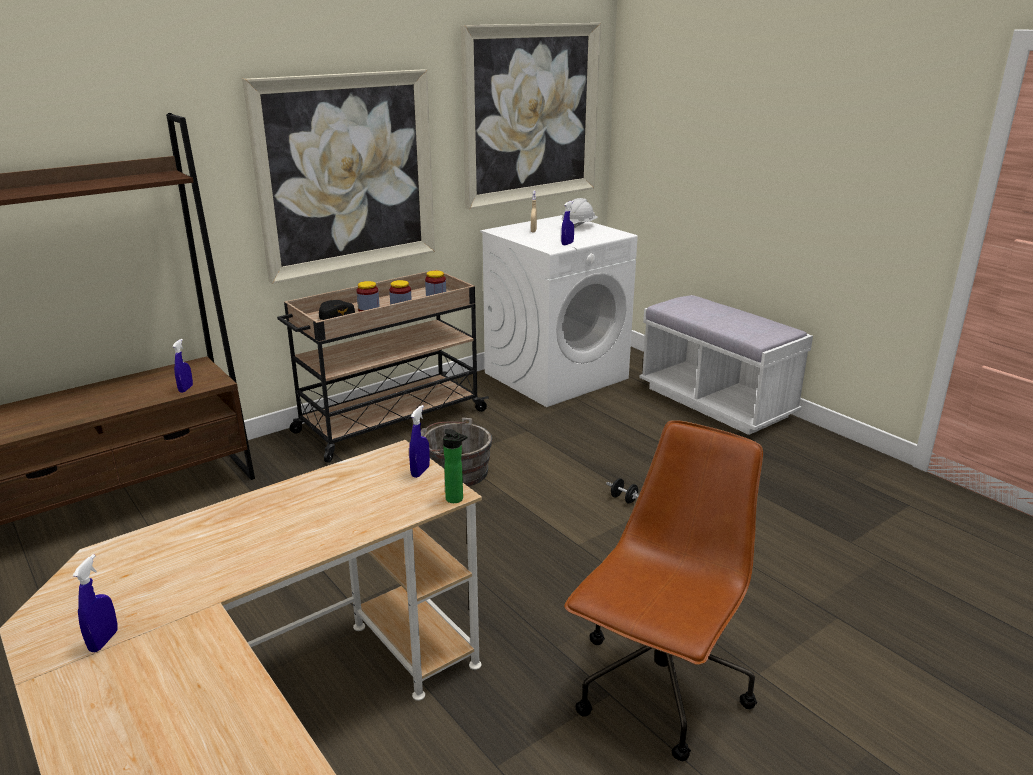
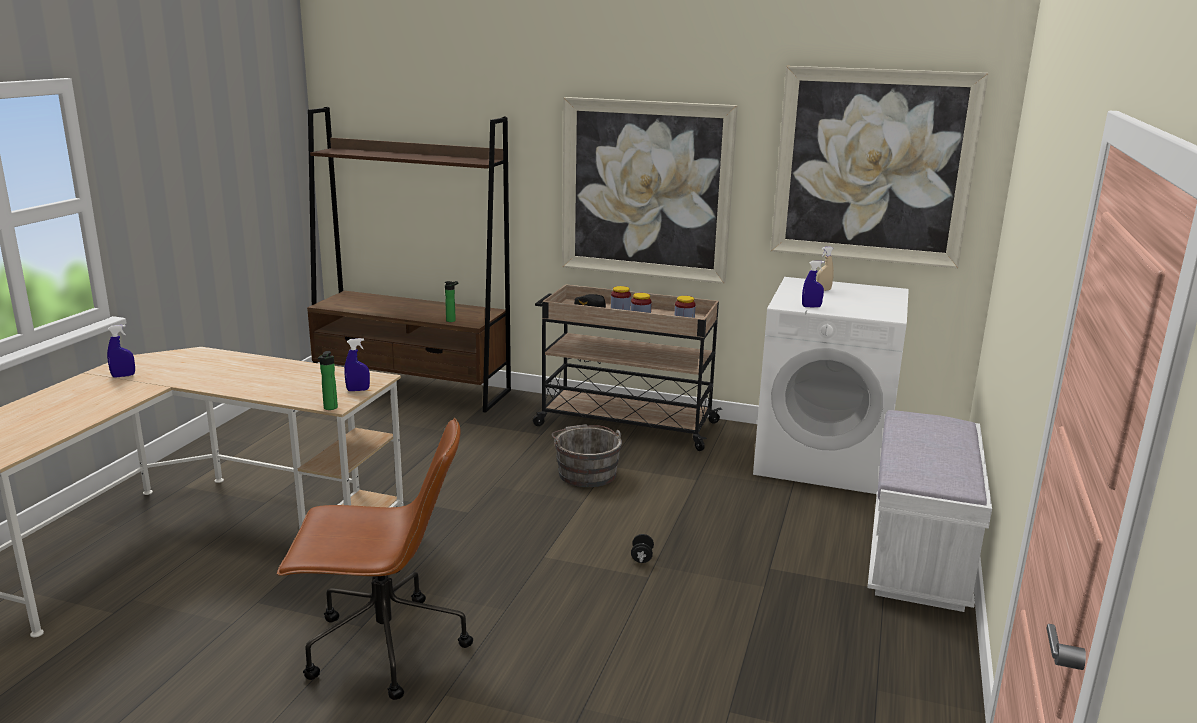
camera: 55 degrees right, 5 degrees down
blue spray bottle [173,339,193,393] -> bottle [445,281,458,322]
white hard hat [562,198,598,228] -> none

